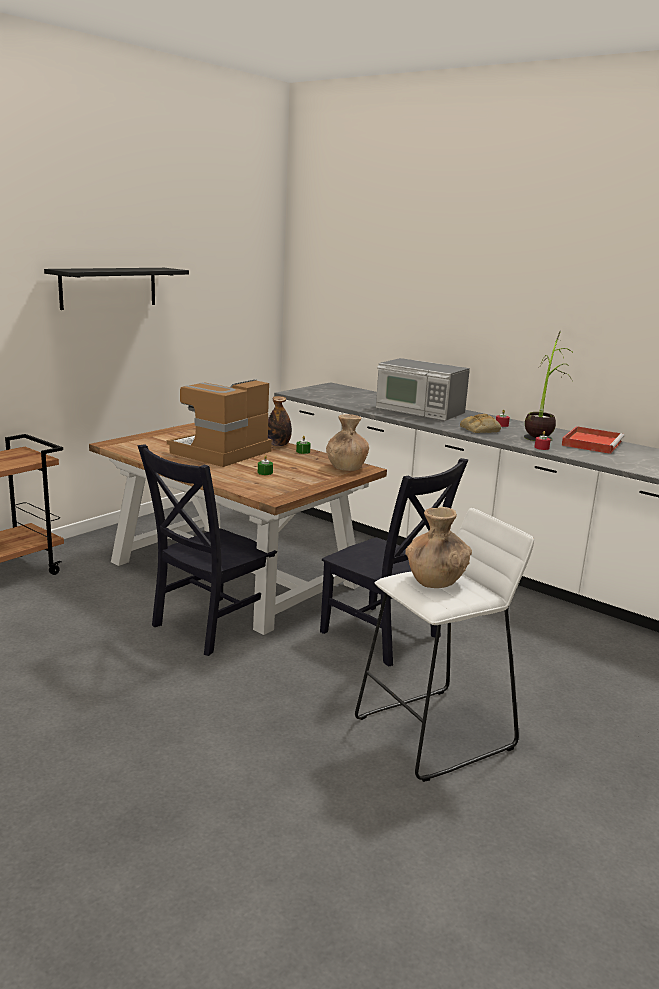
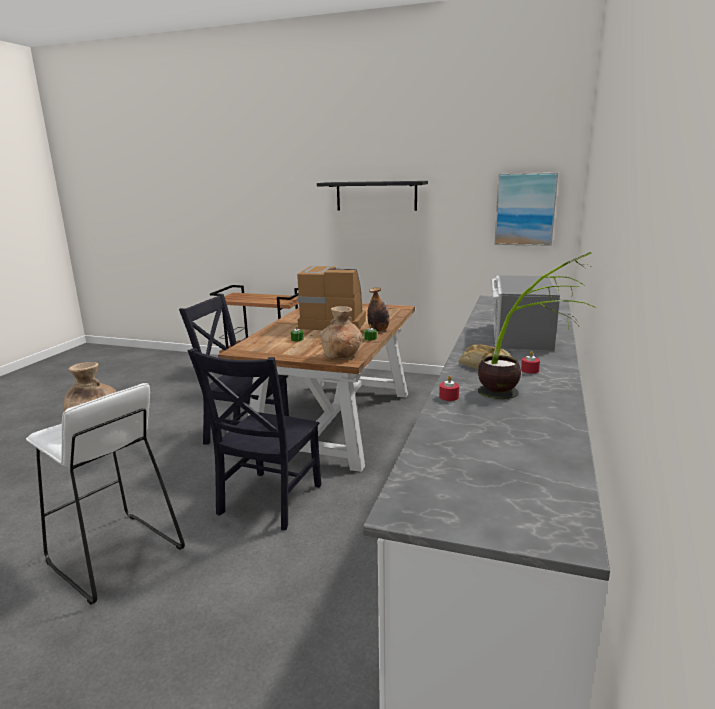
camera: 70 degrees right, 0 degrees up
red tray [561,426,624,454] -> none
none -> picture [494,173,558,246]

